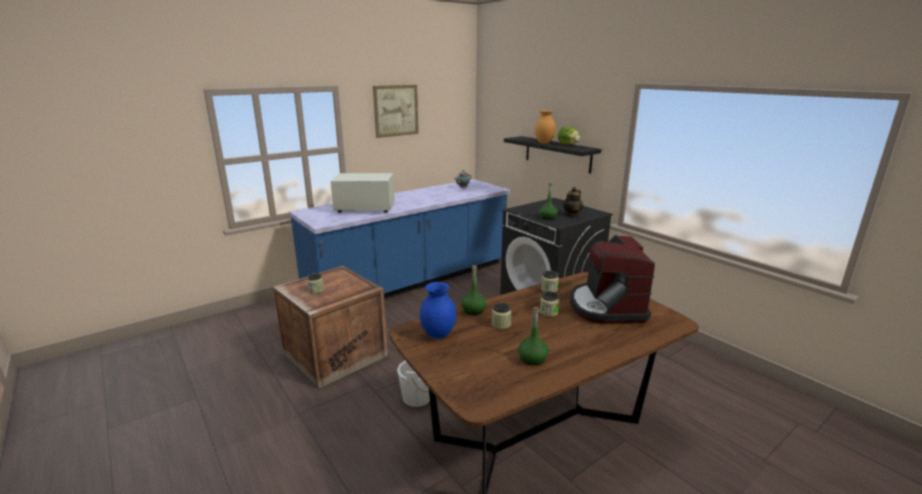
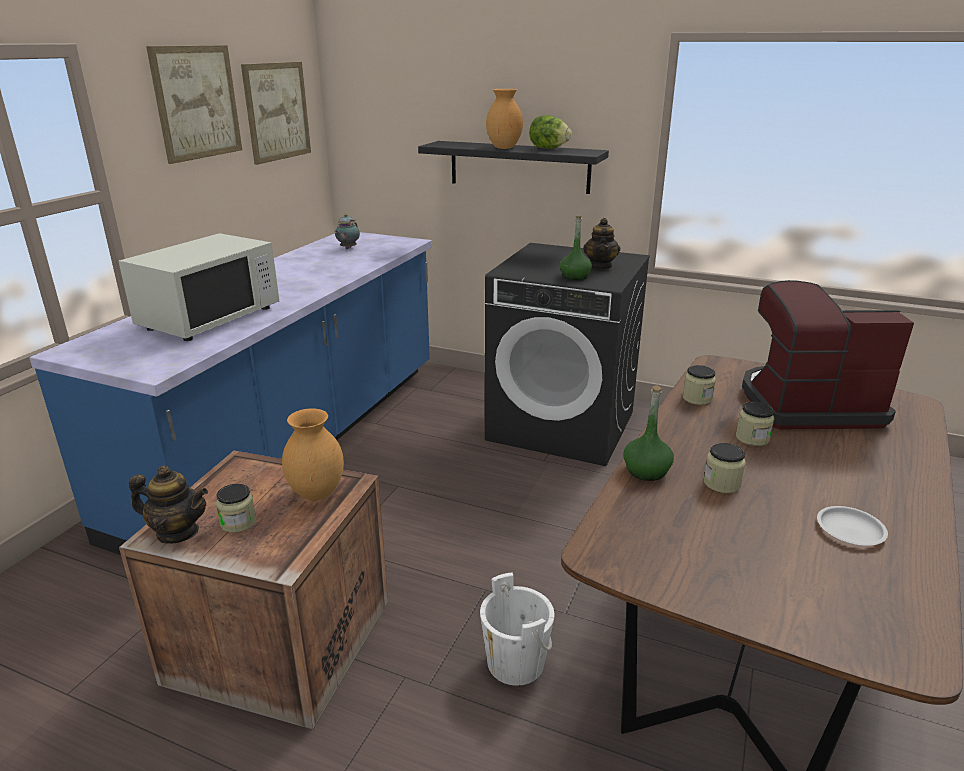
camera: 30 degrees left, 5 degrees up
white microwave [330,173,395,212] -> white microwave turned 150 degrees clockwise [118,233,279,341]
blue vase [420,282,456,339] -> none
green bottle [518,307,549,365] -> white plate [817,506,888,546]
coffee machine [570,235,655,324] -> coffee machine turned 120 degrees clockwise [742,280,914,429]
none -> teapot [129,466,208,544]
none -> picture [241,62,311,165]
none -> brown vase [282,408,344,501]

